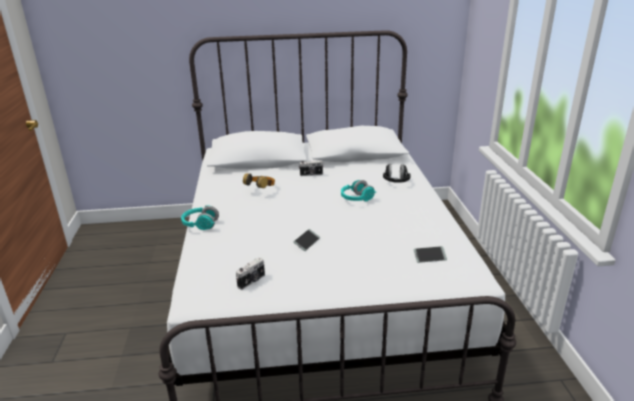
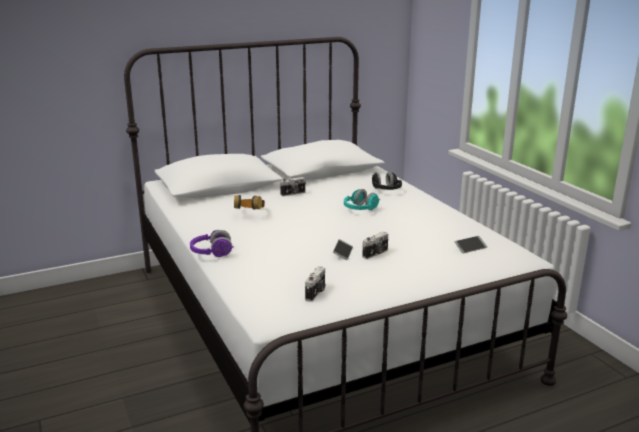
camera: 20 degrees left, 5 degrees down
turquoise headphones [181,205,219,230] -> purple headphones [190,230,234,257]
none -> camera [362,232,388,259]

